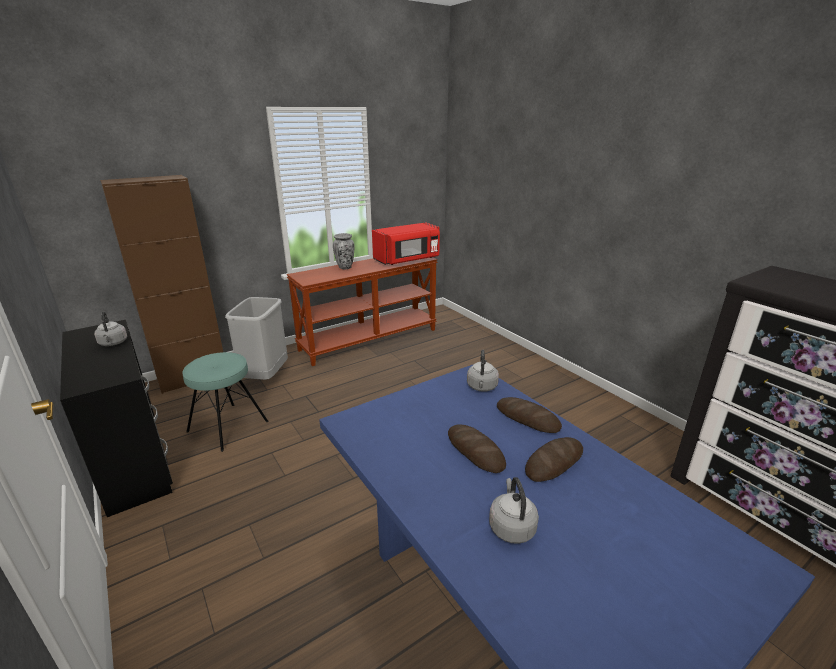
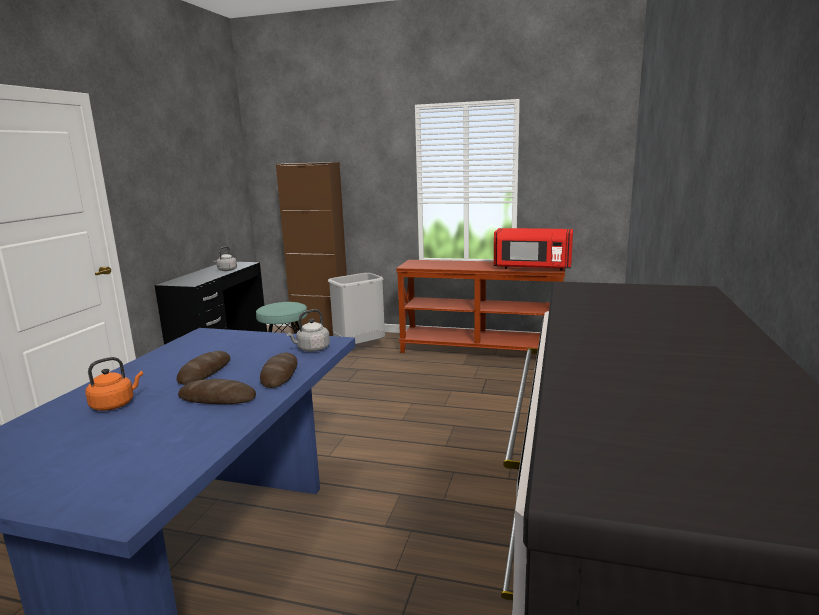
camera: 50 degrees right, 10 degrees down
vase [333,233,354,269] -> none
grey kettle [489,477,539,544] -> orange kettle [85,357,143,411]

